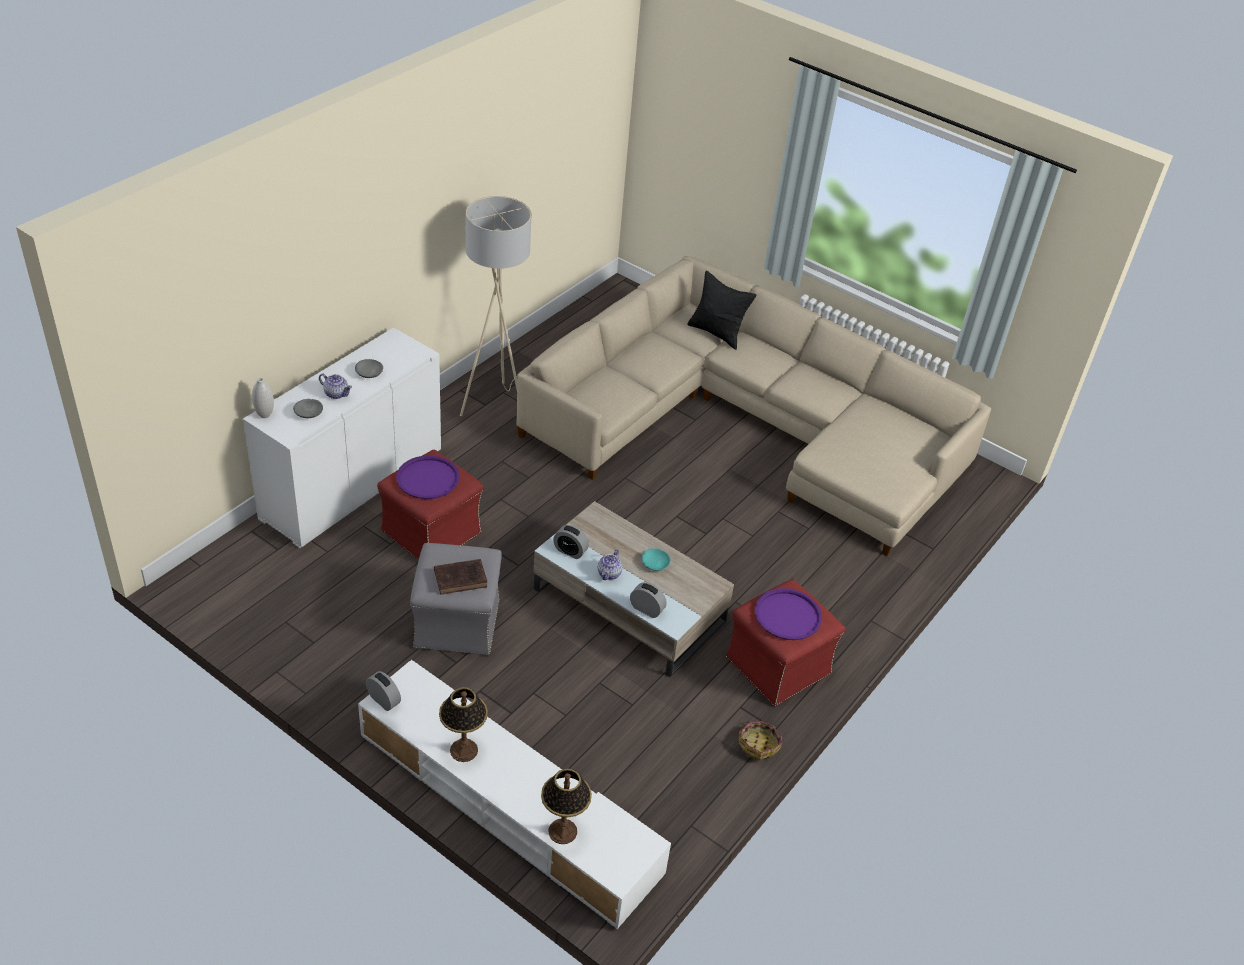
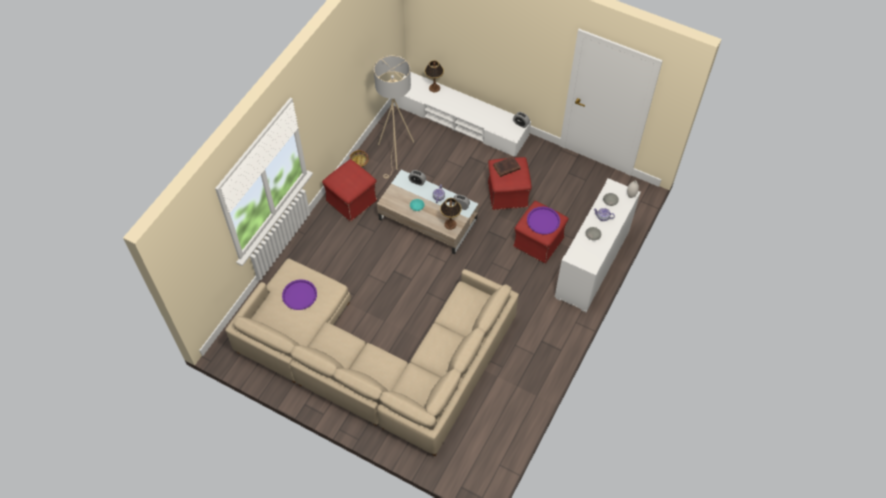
camera: 175 degrees right, 15 degrees up
grey ottoman [410,543,502,655] -> red ottoman [488,157,532,210]
table lamp [439,687,488,762] -> table lamp moved to [440,198,462,230]
beige floor lamp [460,196,531,416] -> beige floor lamp moved to [374,55,414,178]
black pillow [687,270,756,350] -> none
purple tray [755,588,822,640] -> purple tray moved to [282,279,317,310]

